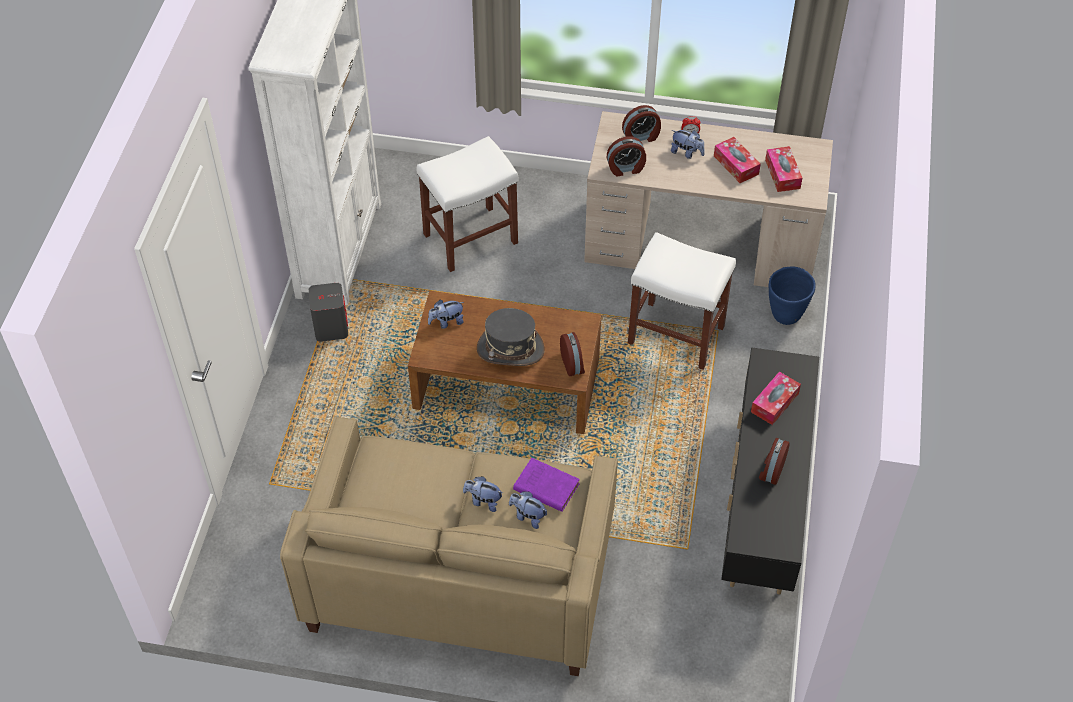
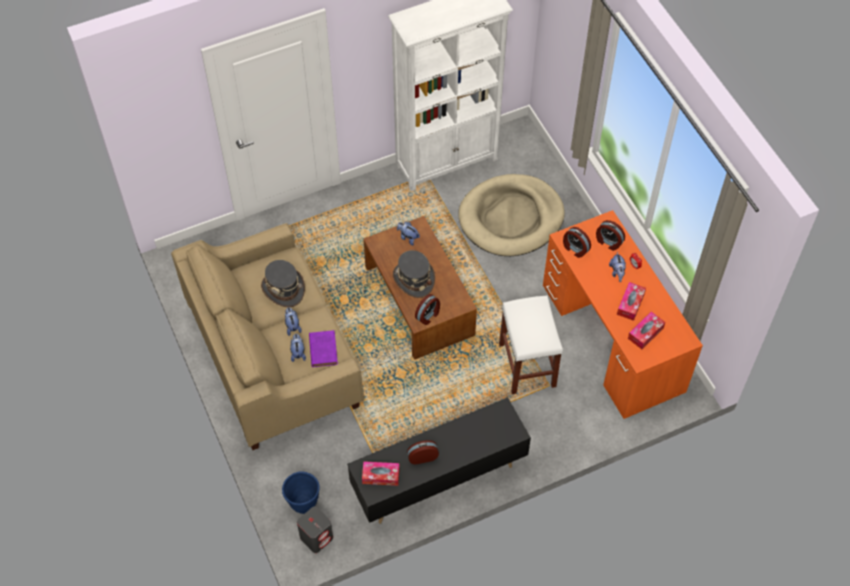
camera: 55 degrees right, 5 degrees up
grey speaker [309,283,348,342] -> grey speaker moved to [297,506,333,553]
white stool [416,136,518,272] -> beige dog bed [459,174,565,256]
beige desk [584,111,833,287] -> orange desk [543,210,703,419]
tissue box [751,371,801,425] -> tissue box moved to [362,461,400,486]
blue planter [769,267,816,325] -> blue planter moved to [282,471,320,514]
none -> grey hat [261,260,305,307]

